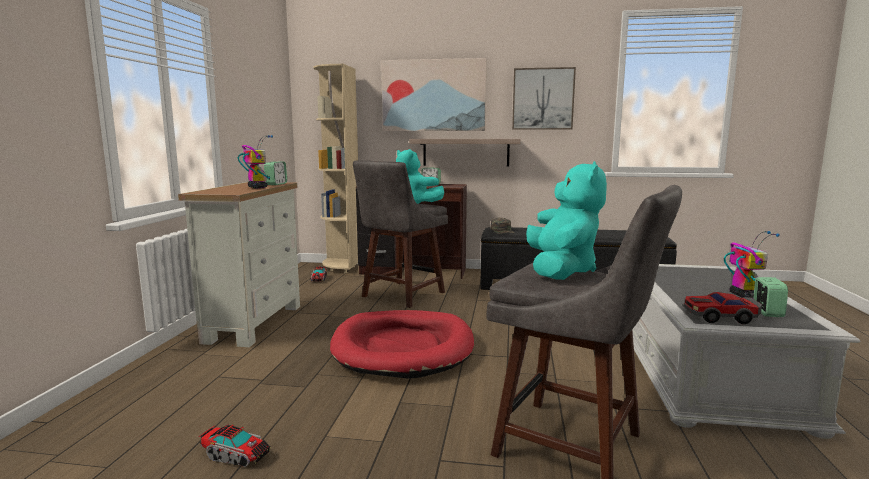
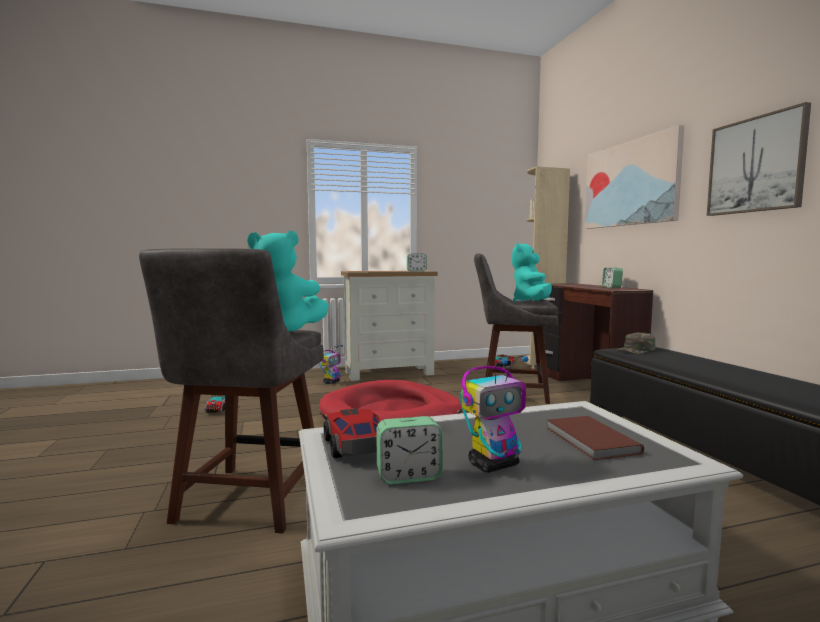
camera: 65 degrees right, 5 degrees down
toy robot [238,135,273,188] -> toy robot moved to [319,345,343,384]
shelf [409,139,521,166] -> none
none -> brown book [546,416,644,460]

